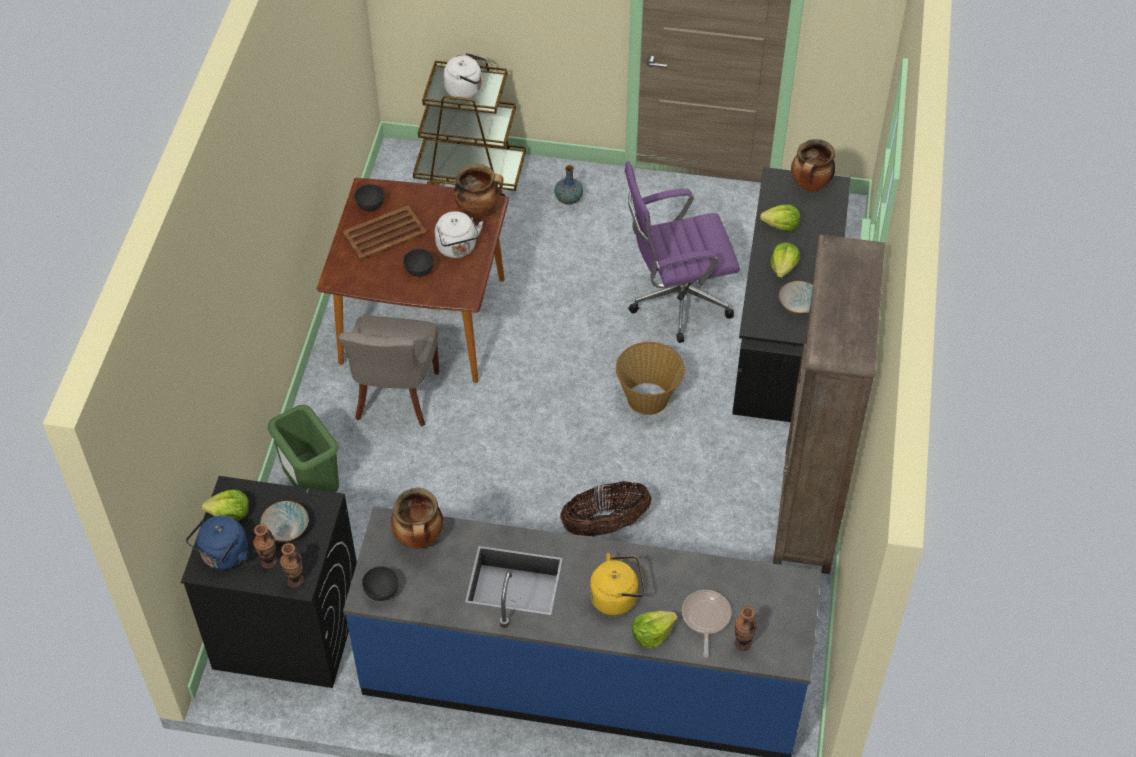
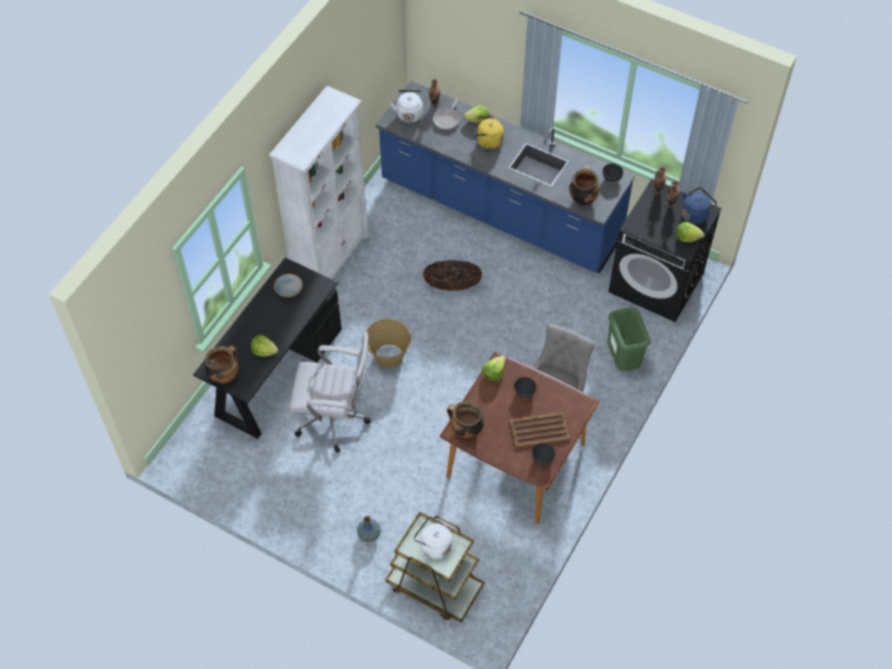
camera: 160 degrees left, 5 degrees up
bowl [260,501,309,542] -> none
white kettle [435,211,483,258] -> white kettle moved to [391,90,423,123]
purple office chair [624,161,740,343] -> white office chair [290,331,371,453]
lettuce [771,243,800,278] -> lettuce moved to [482,356,506,381]
brown bookcase [773,235,885,574] -> white bookcase [269,86,369,279]

